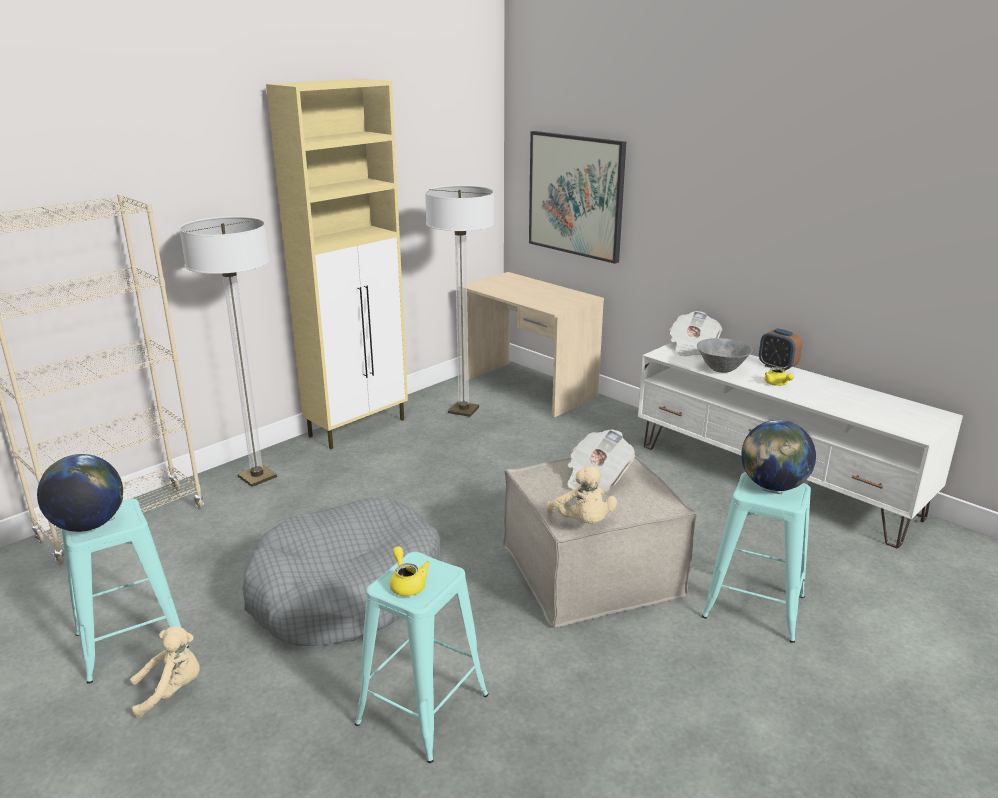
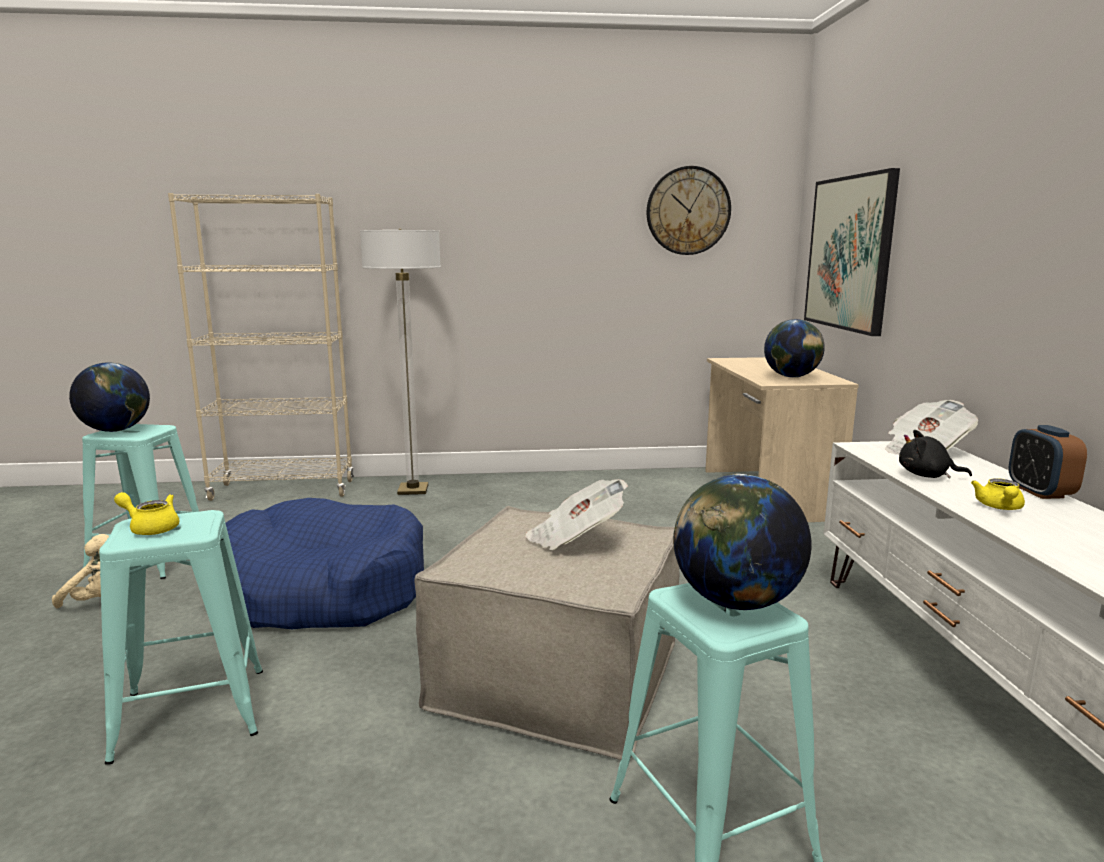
camera: 40 degrees right, 10 degrees down
grey dog bed [242,498,442,646] -> blue dog bed [226,498,424,629]
beige cabinet [266,79,408,449] -> none
yellow teapot [390,546,430,596] -> yellow teapot turned 90 degrees counterclockwise [114,492,179,535]
floor lamp [425,185,494,417] -> none
beige plush toy [546,466,617,524] -> none
grey bowl [697,338,752,373] -> black plush toy [899,430,972,479]
none -> wall clock [647,166,731,255]
none -> globe [764,319,825,378]

